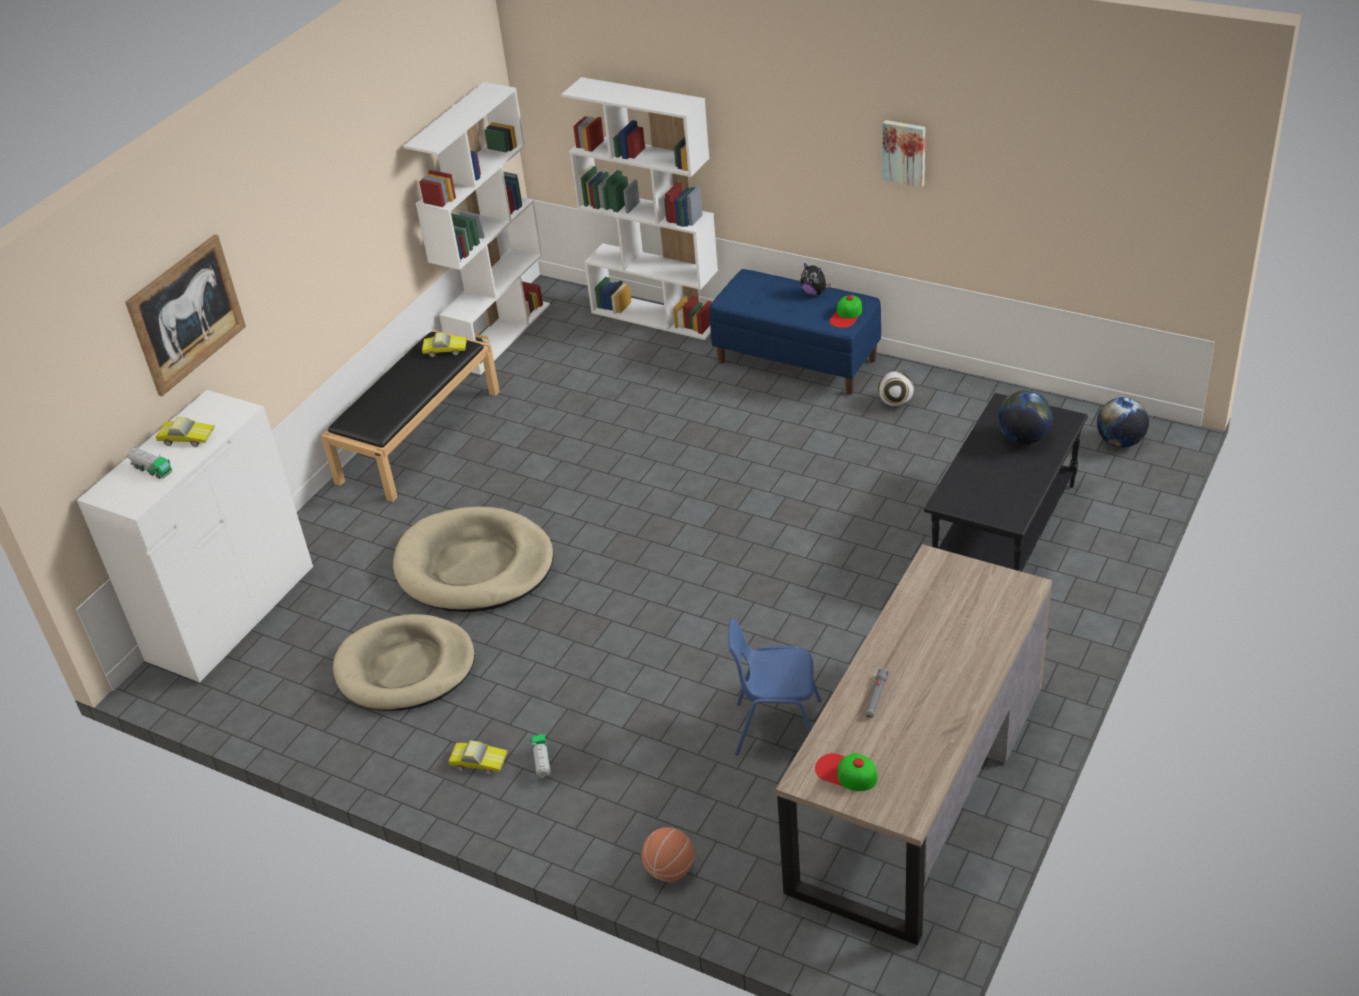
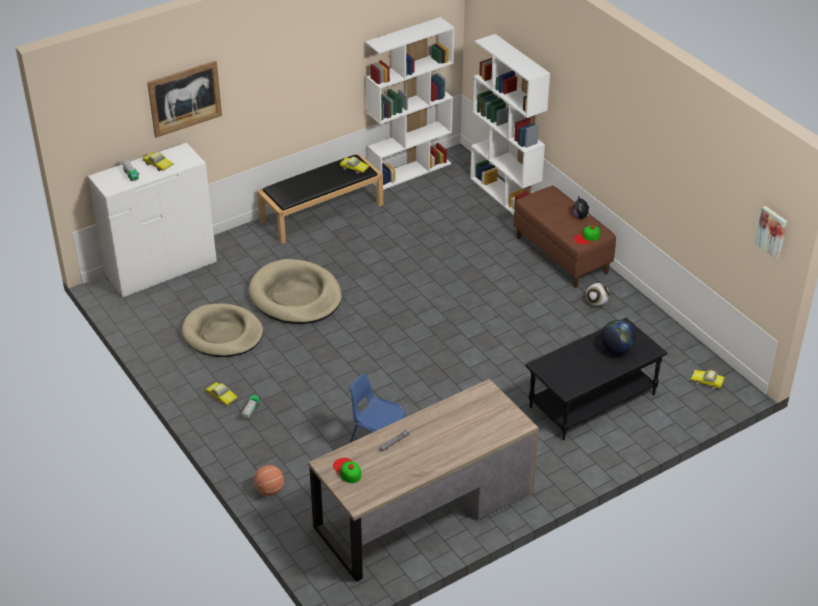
camera: 25 degrees right, 0 degrees up
blue bench [709,269,881,395] -> brown bench [513,186,616,288]
picture [883,120,925,187] -> picture moved to [755,206,787,259]
globe [1097,397,1149,448] -> toy car [691,370,725,389]

